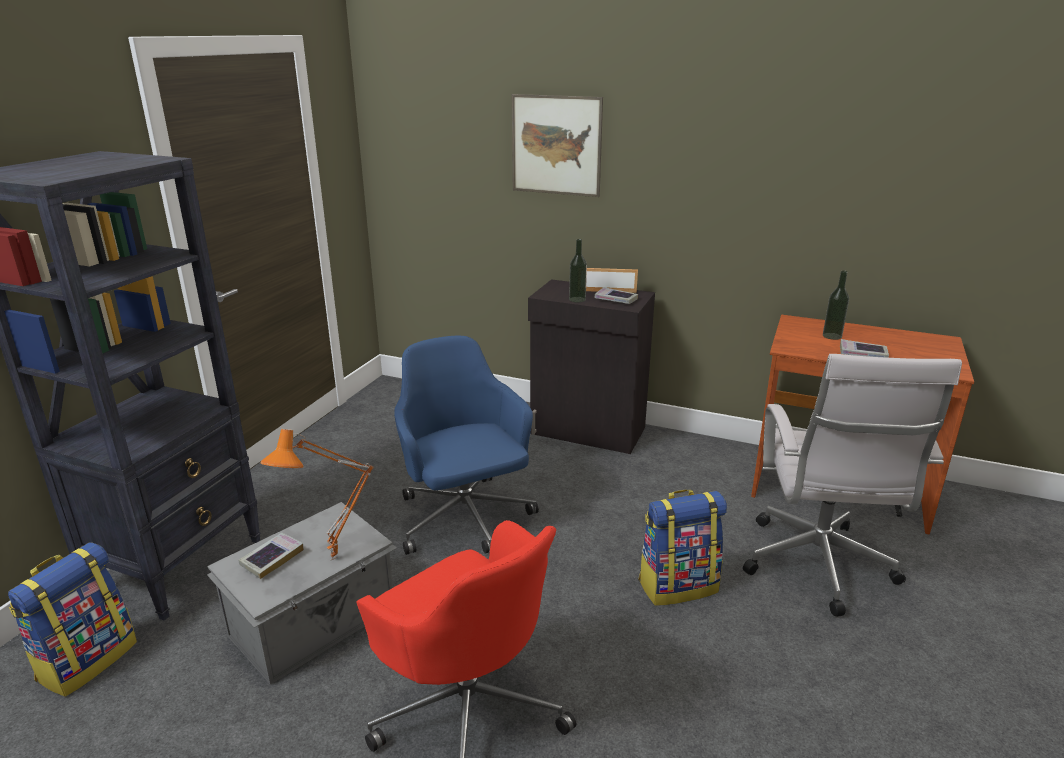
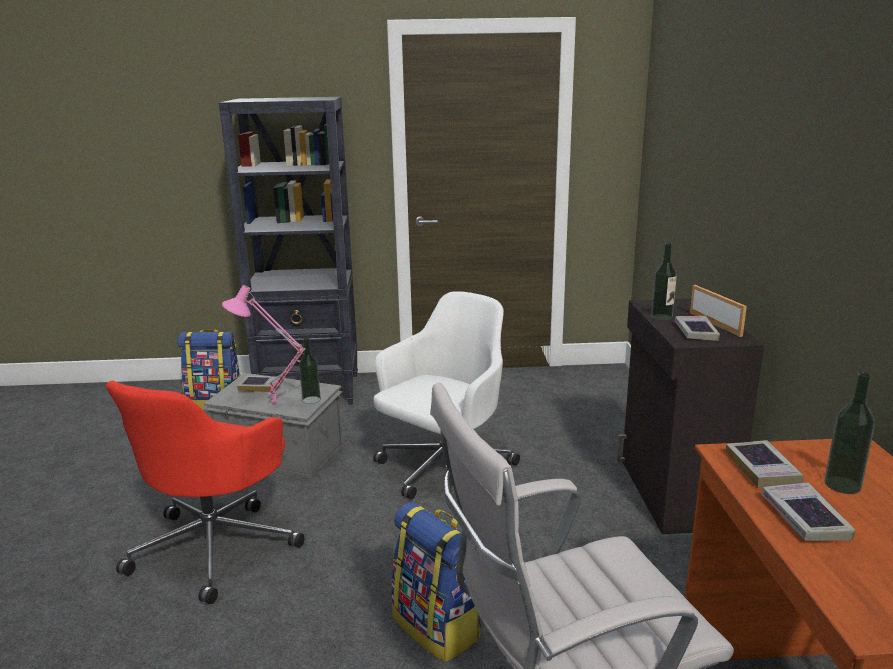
camera: 65 degrees right, 5 degrees down
orange table lamp [261,429,374,560] -> pink table lamp [222,285,306,406]
blue office chair [394,336,539,555] -> white office chair [373,291,520,499]
picture [512,94,603,197] -> none
none -> bottle [299,338,321,404]
none -> book [726,440,804,488]

